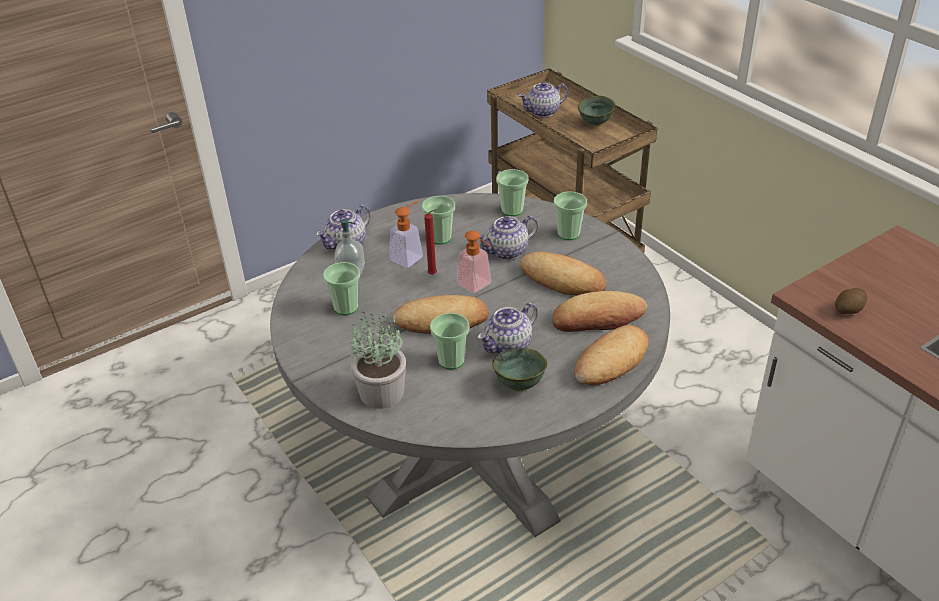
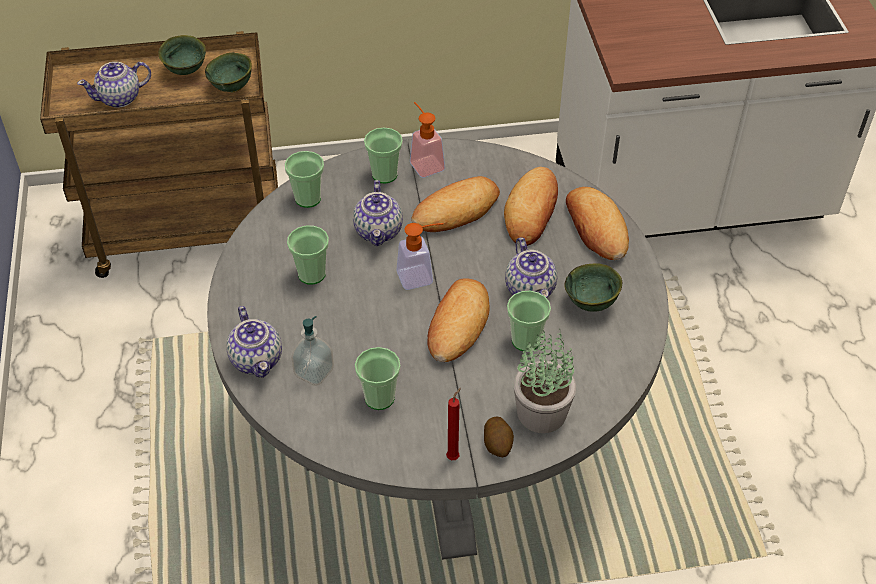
camera: 65 degrees left, 10 degrees up
soap dispenser [390,200,423,268] -> soap dispenser moved to [410,102,445,178]
red candle [424,209,437,275] -> red candle moved to [446,388,461,460]
teapot [518,82,568,117] -> teapot turned 60 degrees clockwise [77,62,151,108]
potato [835,288,867,314] -> potato moved to [484,416,514,457]
none -> green bowl [205,53,252,93]

